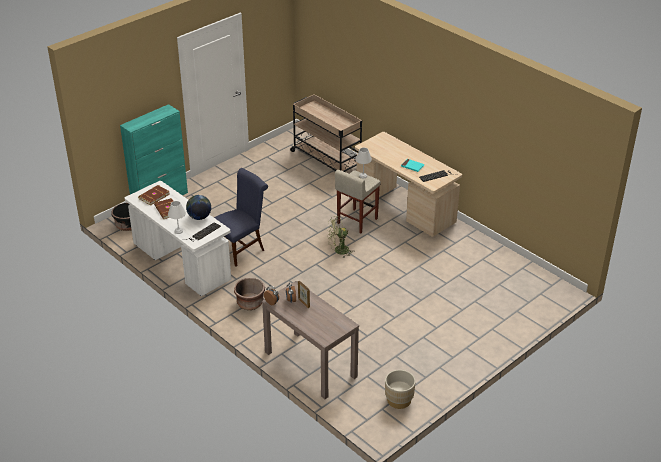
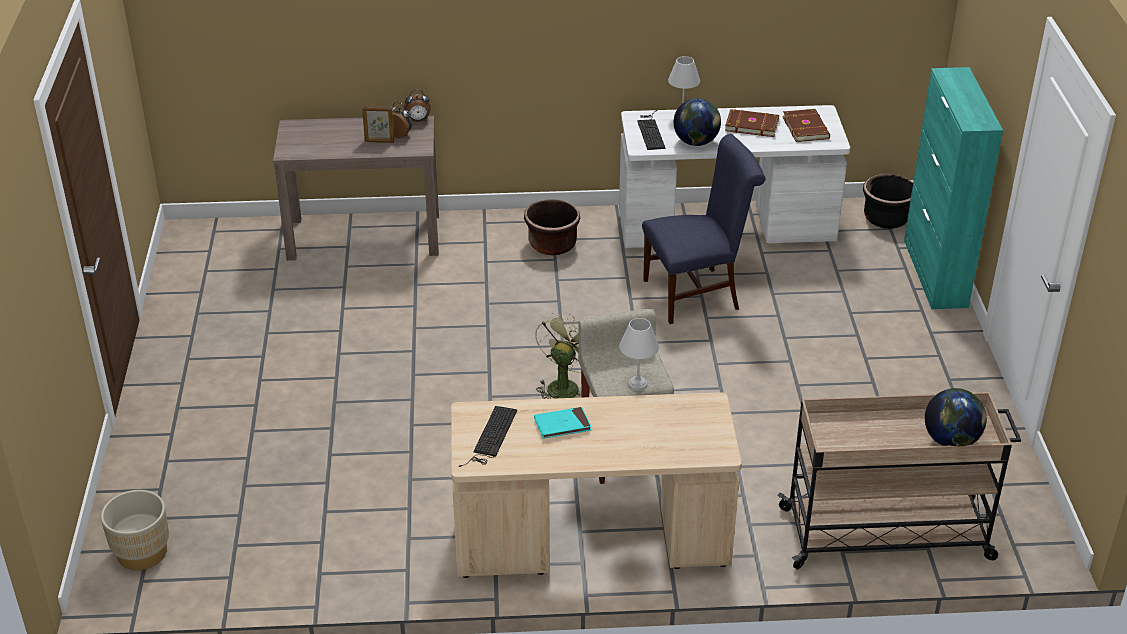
camera: 130 degrees right, 0 degrees up
blue chair [214,168,268,266] -> blue chair turned 105 degrees counterclockwise [642,134,766,324]
beige planter [385,370,416,409] -> beige planter moved to [101,490,169,570]
none -> globe [925,388,987,447]

